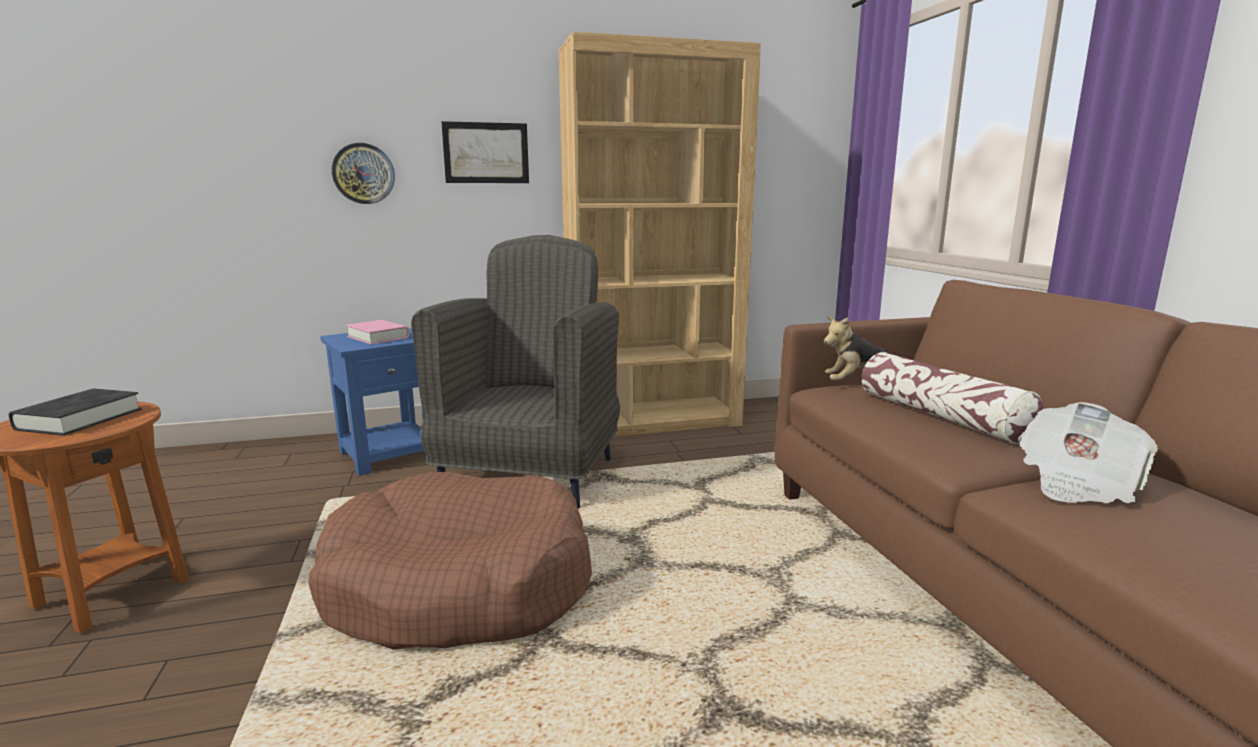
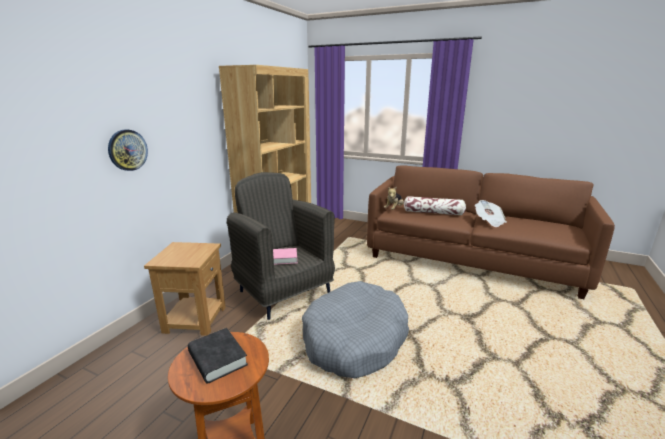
camera: 50 degrees left, 5 degrees up
brown dog bed [308,472,592,650] -> grey dog bed [302,281,409,378]
blue side table [320,328,427,476] -> brown side table [144,242,226,336]
pink book [346,320,409,344] -> pink book moved to [273,248,297,265]
picture [441,121,529,183] -> none

